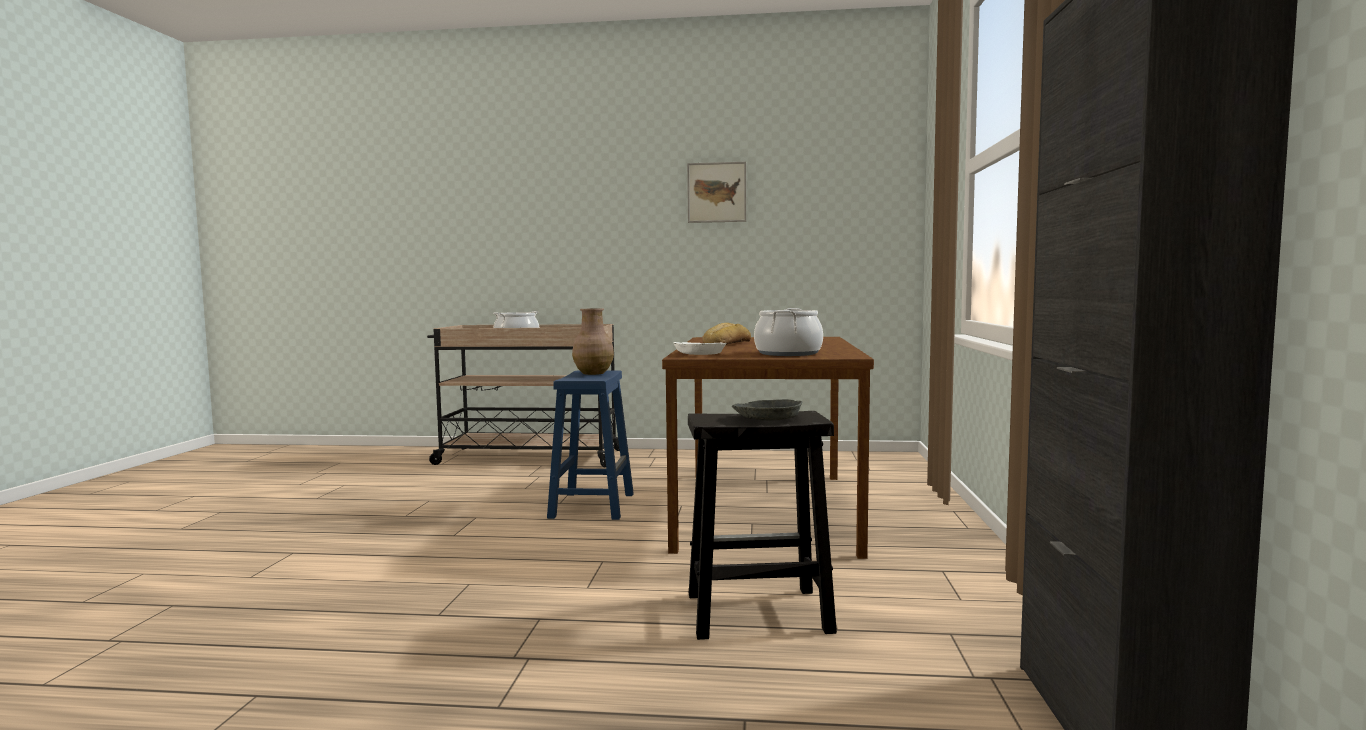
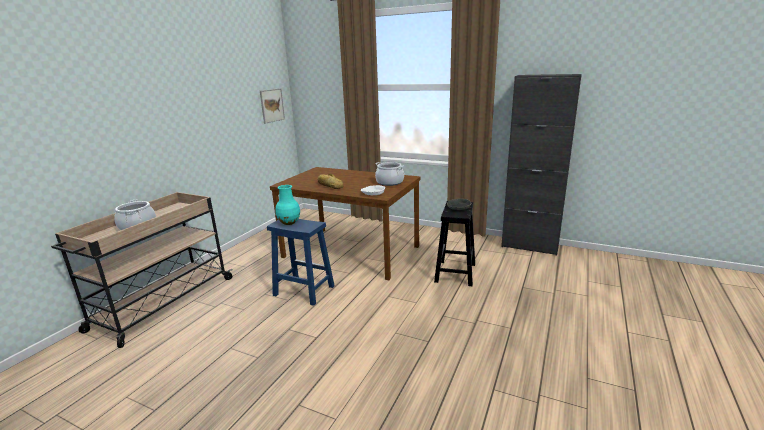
camera: 70 degrees left, 15 degrees up
brown vase [572,308,614,375] -> turquoise vase [275,185,300,225]
picture [687,162,746,223] -> picture moved to [260,88,285,124]

